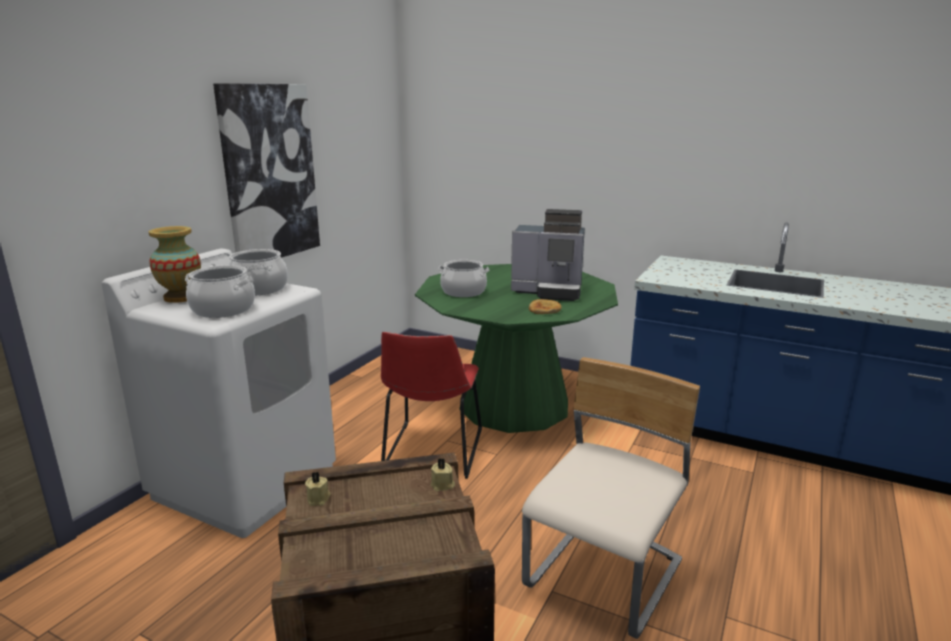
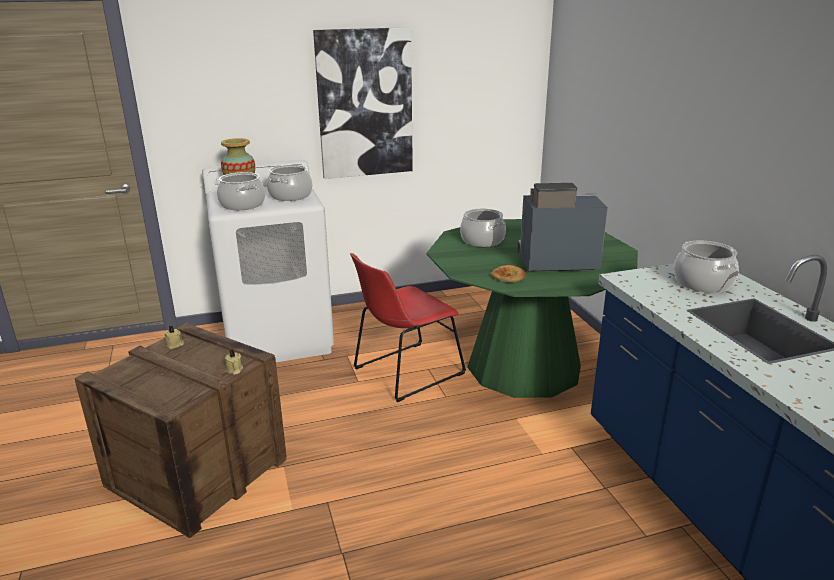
camera: 45 degrees right, 5 degrees up
coffee machine [511,209,585,301] -> coffee machine turned 120 degrees clockwise [517,183,608,272]
beige chair [522,357,700,639] -> none
none -> cooking pot [674,240,739,293]

